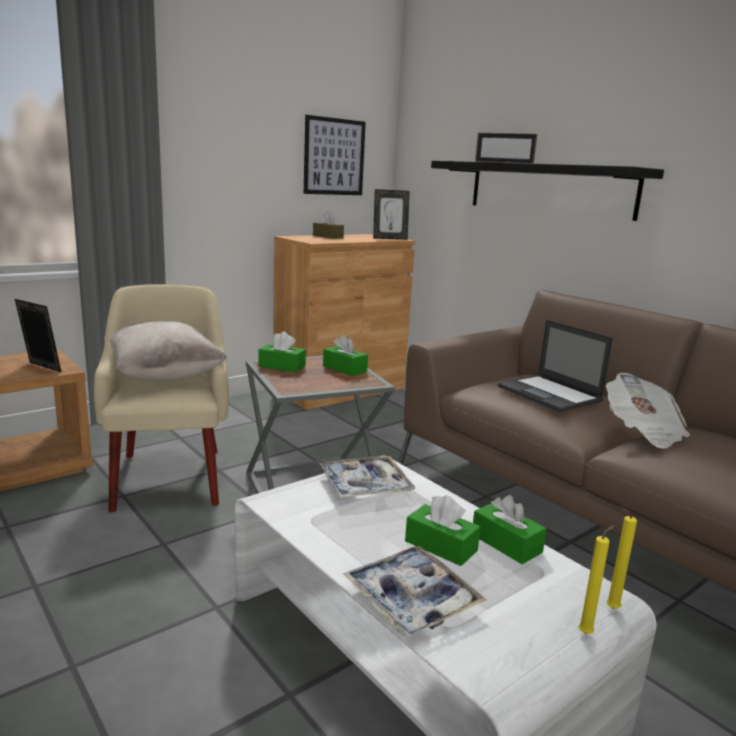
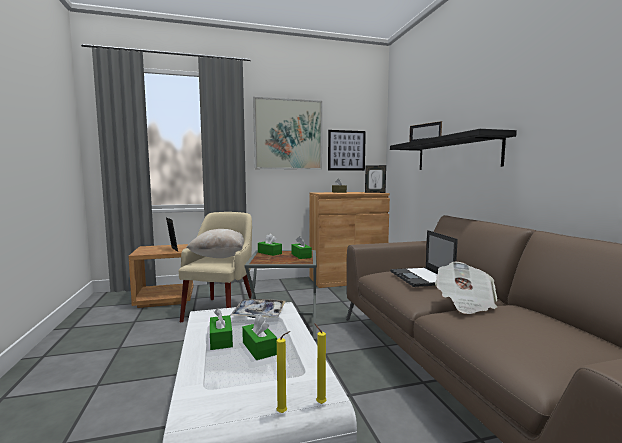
camera: 25 degrees right, 10 degrees down
tray [343,546,487,637] -> none
green tissue box [473,495,547,564] -> green tissue box moved to [210,308,233,350]
none -> picture [253,97,322,170]

